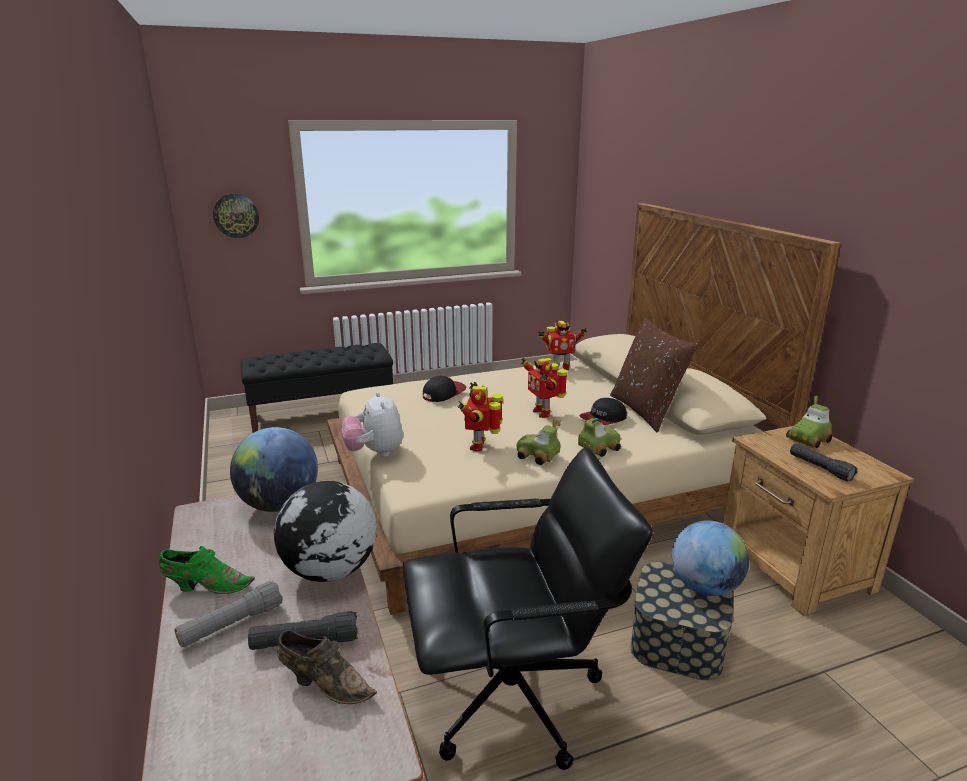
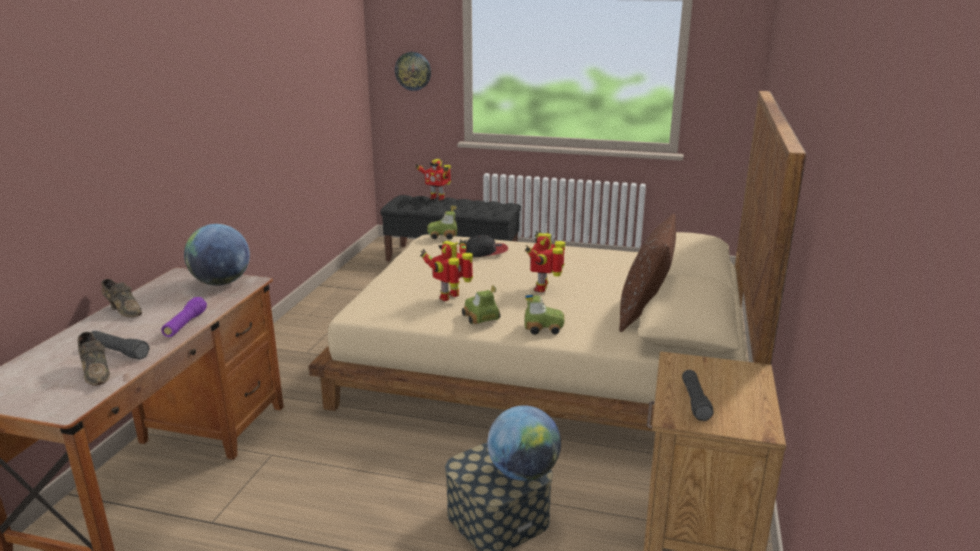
camera: 35 degrees right, 0 degrees up
green shoe [158,546,255,594] -> brown shoe [101,279,142,318]
grey flashlight [175,581,283,647] -> none
globe [274,481,377,582] -> purple flashlight [162,297,207,337]
plush toy [342,392,403,457] -> none
black office chair [402,447,653,770] -> none
toy robot [538,321,587,370] -> toy robot moved to [415,159,451,200]
cap [579,398,627,425] -> none
toy car [786,395,832,448] -> toy car moved to [427,205,457,240]

